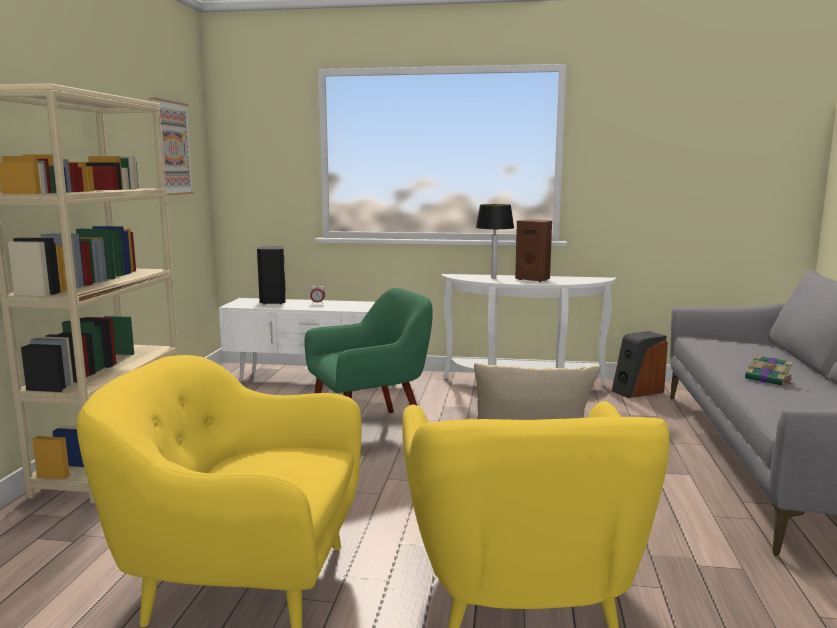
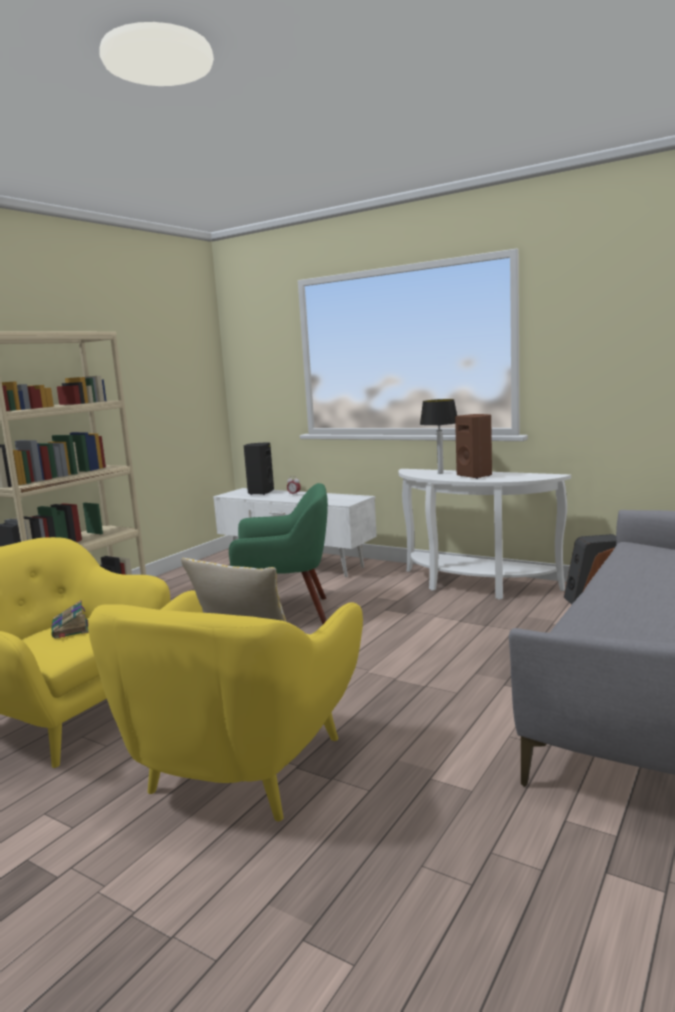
camera: 25 degrees right, 0 degrees up
picture [150,97,194,196] -> none
book [745,355,794,386] -> book moved to [51,600,88,639]

